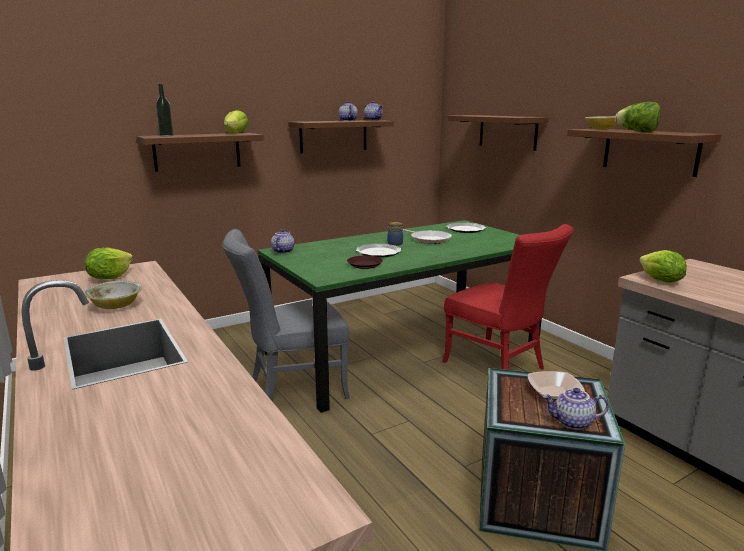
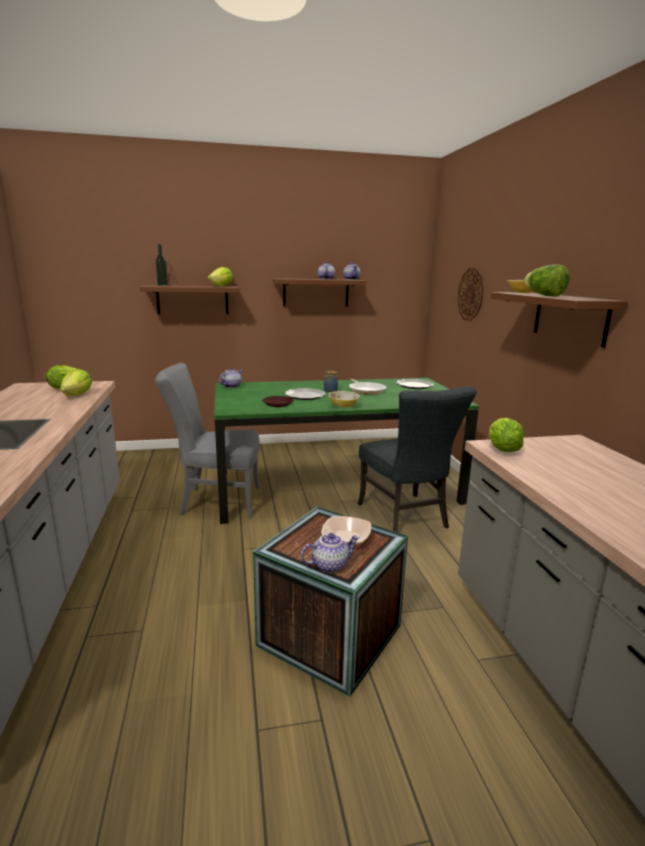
camera: 20 degrees right, 0 degrees up
bowl [84,281,142,309] -> bowl moved to [328,391,360,407]
red chair [442,224,574,370] -> grey chair [358,386,477,532]
brown shelf [448,115,549,151] -> wall clock [457,268,484,321]
teapot [543,388,609,430] -> teapot turned 135 degrees clockwise [301,533,360,573]
none -> lettuce [60,369,92,396]

